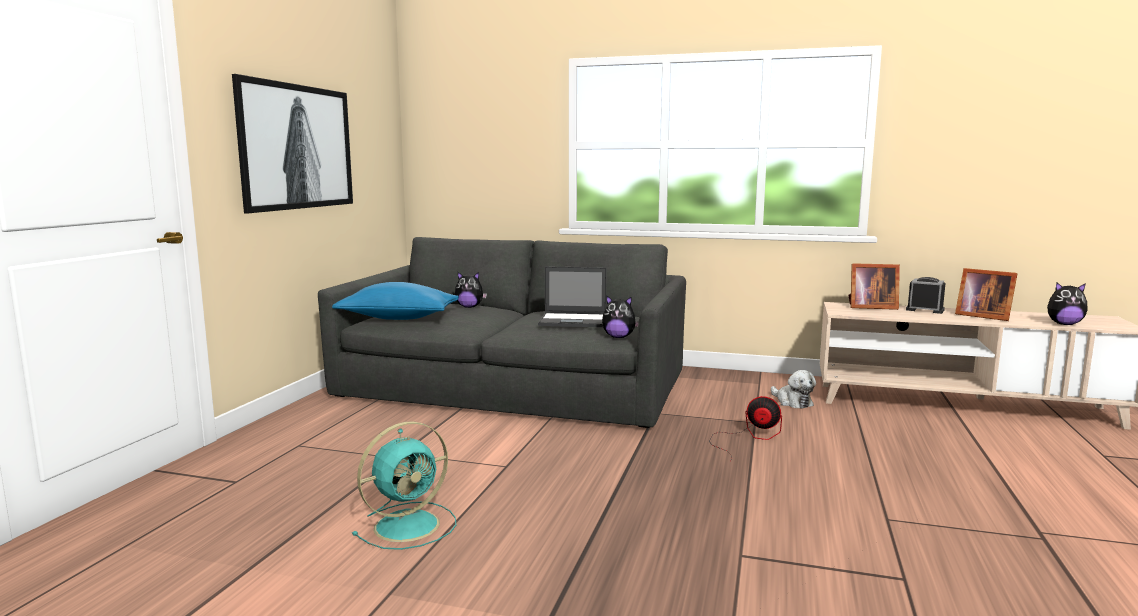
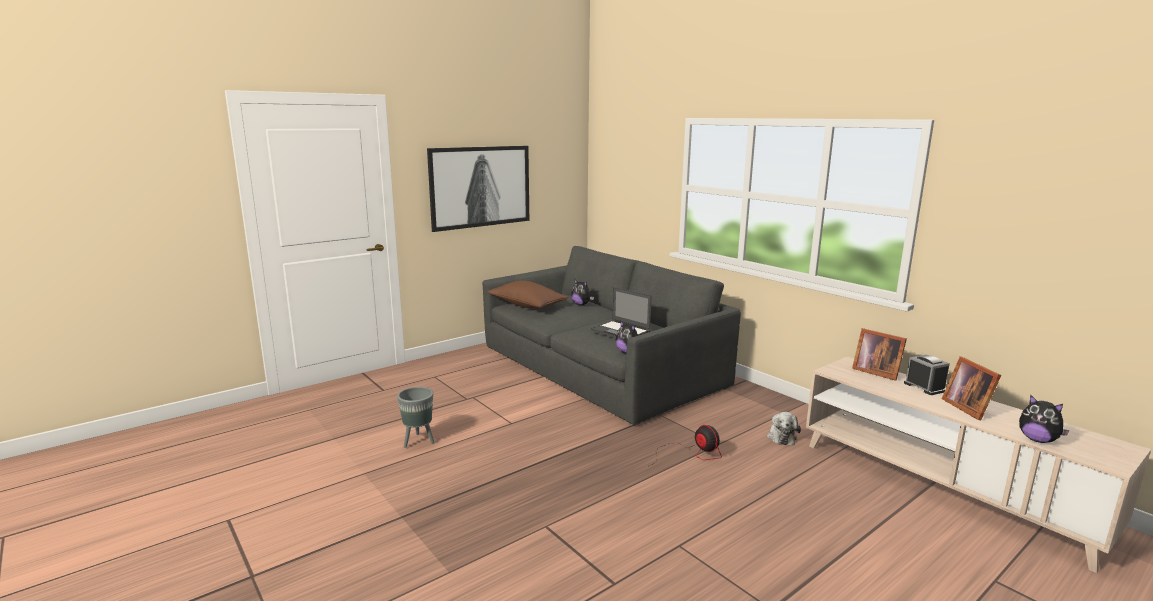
camera: 35 degrees right, 5 degrees up
blue pillow [332,282,459,320] -> brown pillow [487,280,568,309]
turquoise fan [352,421,456,550] -> grey planter [397,387,435,448]

